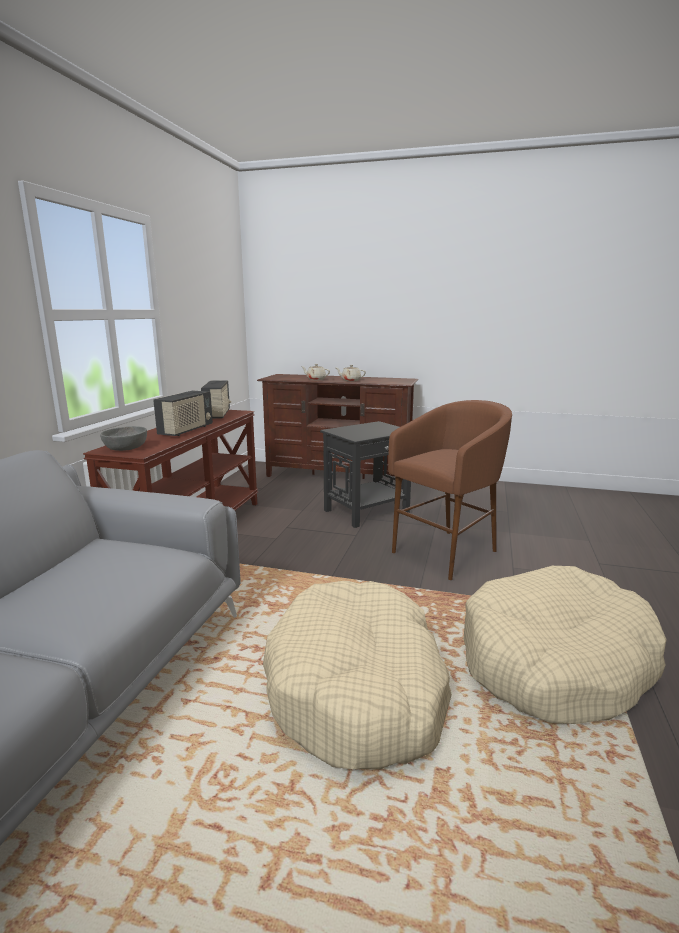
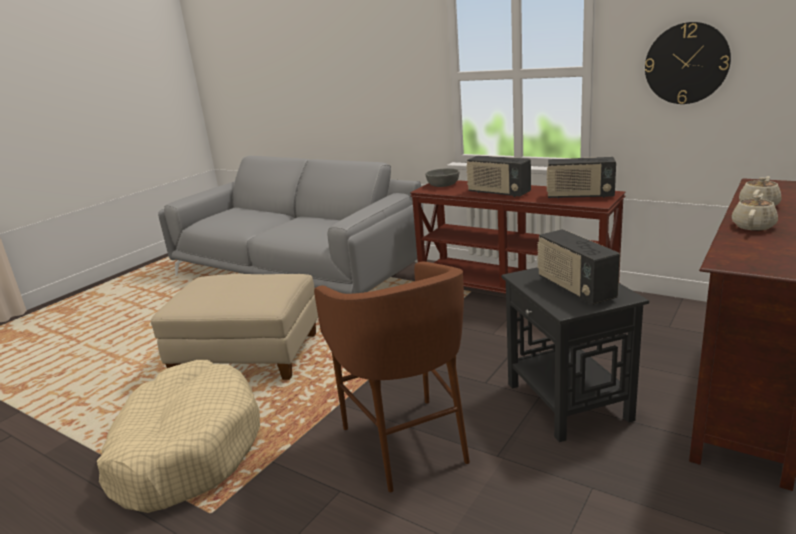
camera: 110 degrees right, 5 degrees up
beige dog bed [263,581,452,769] -> beige ottoman [151,274,318,380]
none -> radio [537,229,620,305]
none -> wall clock [645,22,731,104]

